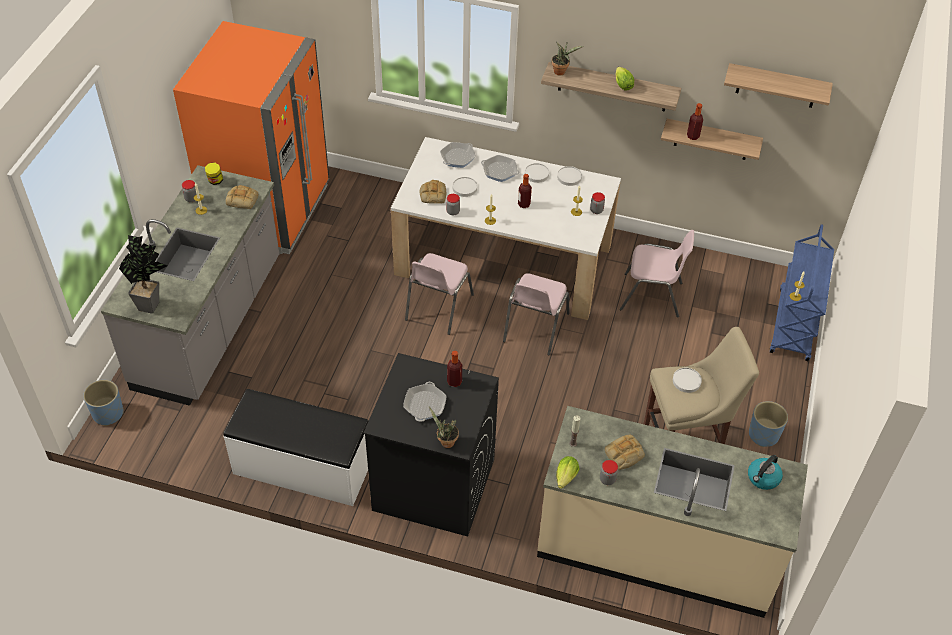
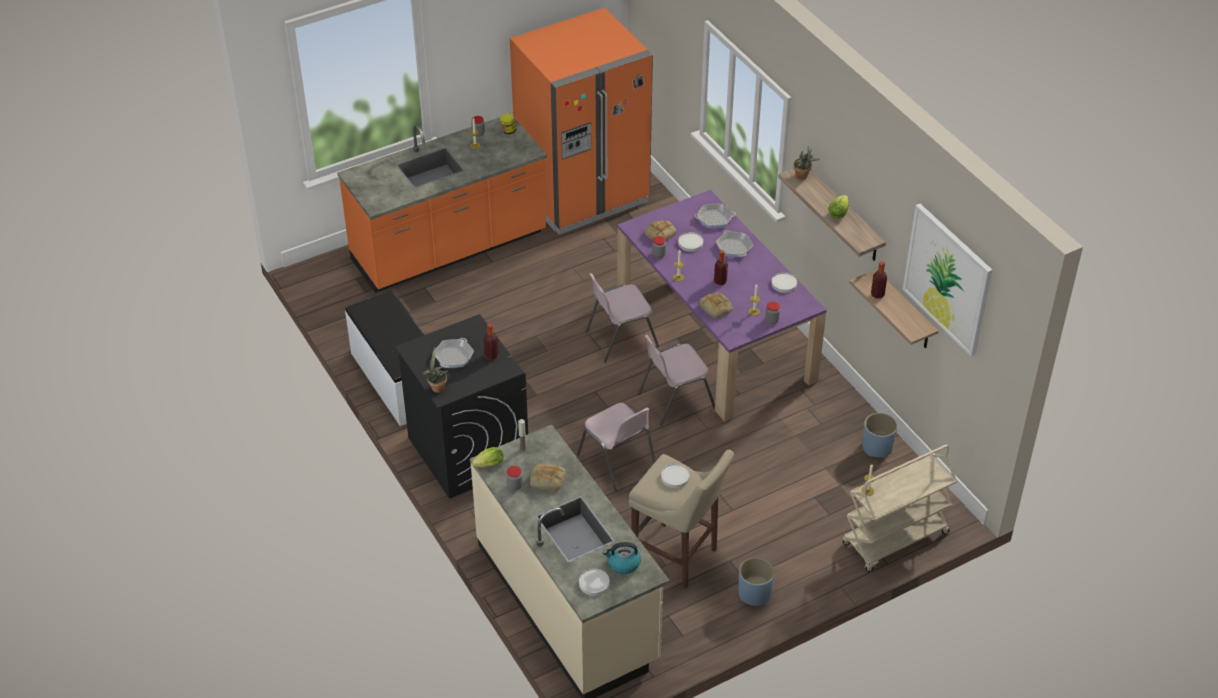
camera: 45 degrees right, 5 degrees down
blue planter [83,380,124,426] -> blue planter moved to [862,413,898,457]
grey counter [101,165,279,406] -> orange counter [337,113,547,293]
potted plant [119,235,167,314] -> none
bread [225,185,259,209] -> bread moved to [699,293,733,319]
white dining table [391,137,621,320] -> purple dining table [617,190,826,422]
frying pan [403,382,447,422] -> frying pan turned 150 degrees clockwise [435,338,474,368]
white plate [525,163,549,183] -> white plate moved to [579,569,610,596]
pink chair [620,230,694,318] -> pink chair moved to [577,403,655,492]
shelf [724,63,833,108] -> picture [903,204,993,356]
blue cart [769,224,834,361] -> beige cart [842,445,957,572]

